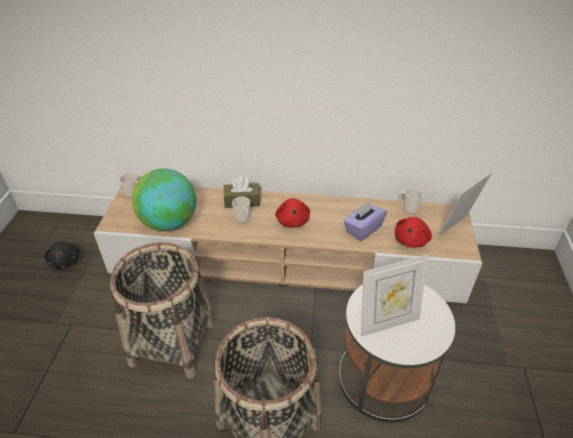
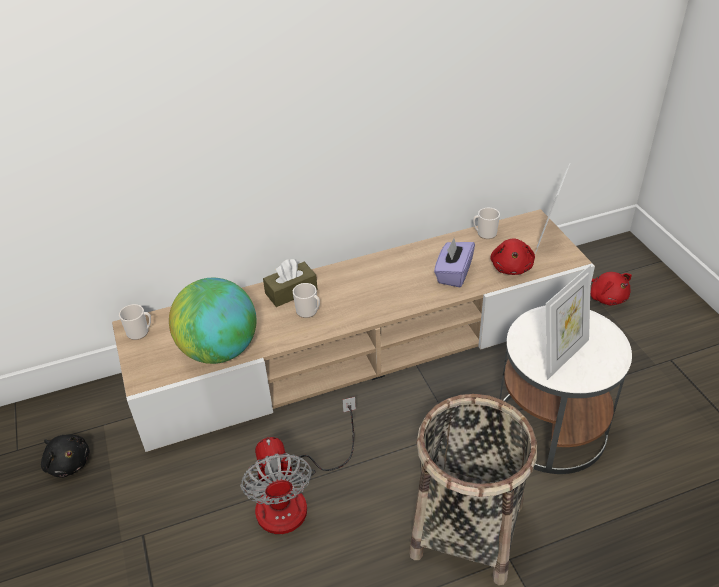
camera: 25 degrees left, 0 degrees up
basket [110,242,215,379] -> fan [241,397,356,534]
red plush toy [275,198,310,228] -> red plush toy moved to [591,272,632,305]

